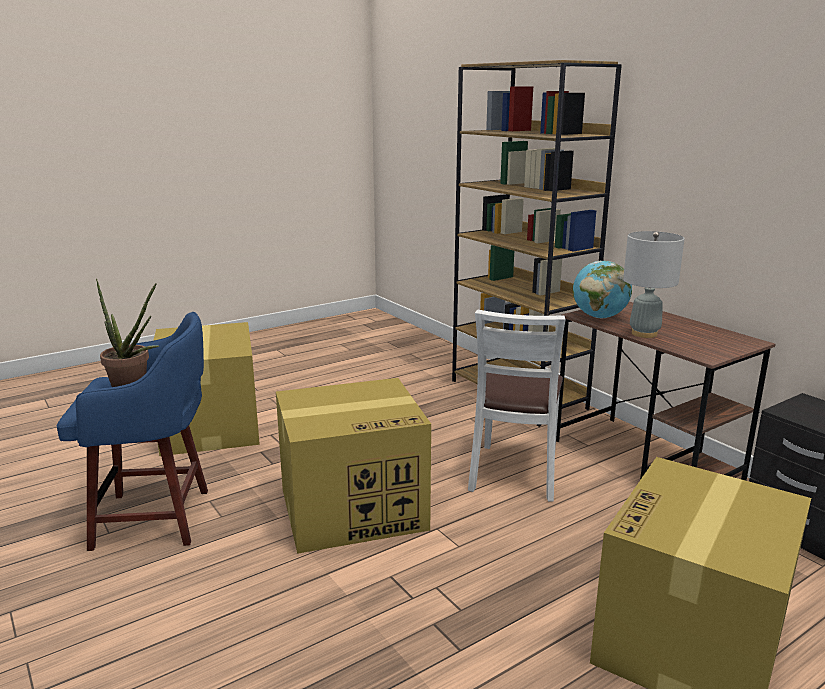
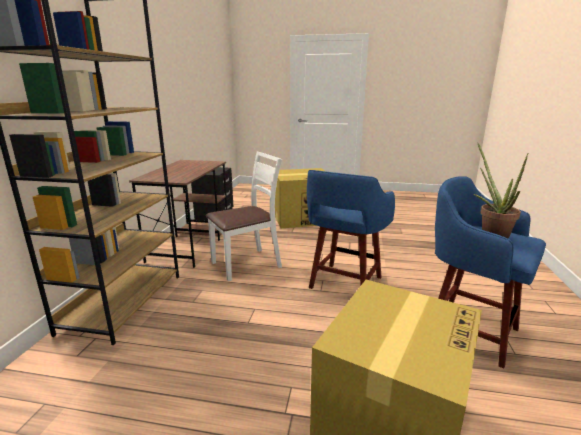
camera: 135 degrees left, 0 degrees up
cardboard box [276,378,431,554] -> blue stool [307,170,395,289]
globe [573,260,632,318] -> none
grey table lamp [623,231,685,338] -> none

